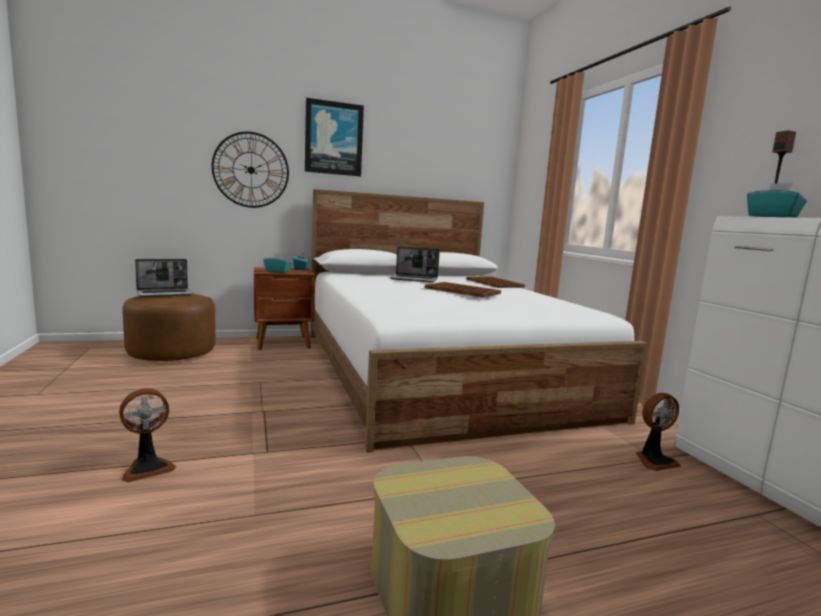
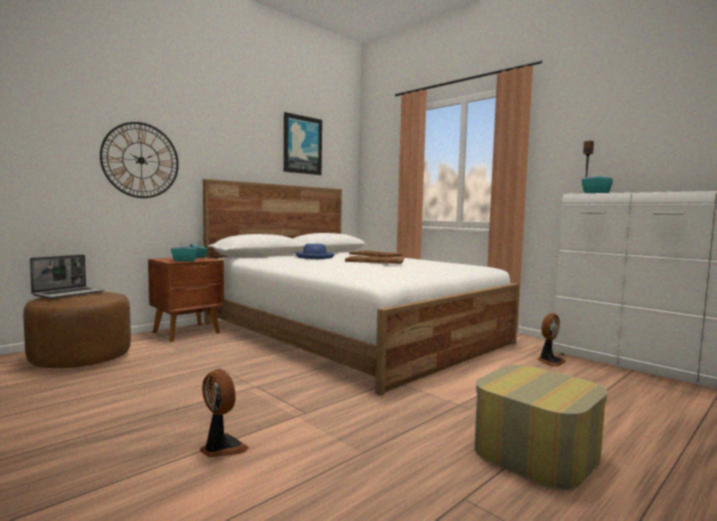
camera: 25 degrees left, 5 degrees down
fan [119,388,176,482] -> fan turned 75 degrees counterclockwise [200,369,249,457]
picture [305,98,364,177] -> picture moved to [284,112,322,175]
laptop [390,246,440,283] -> blue hat [295,244,335,259]

